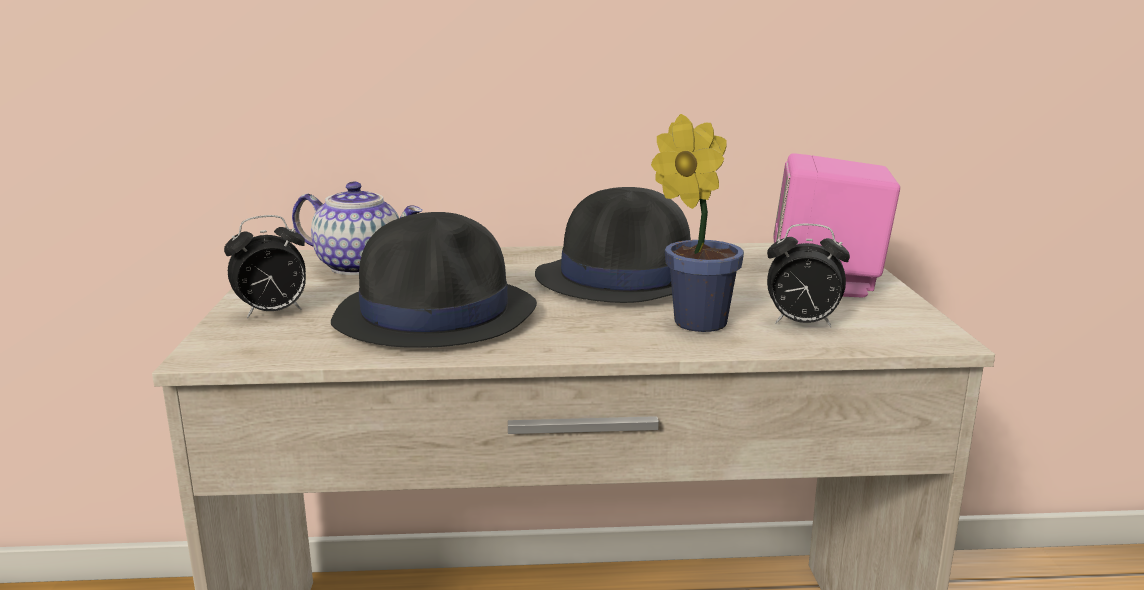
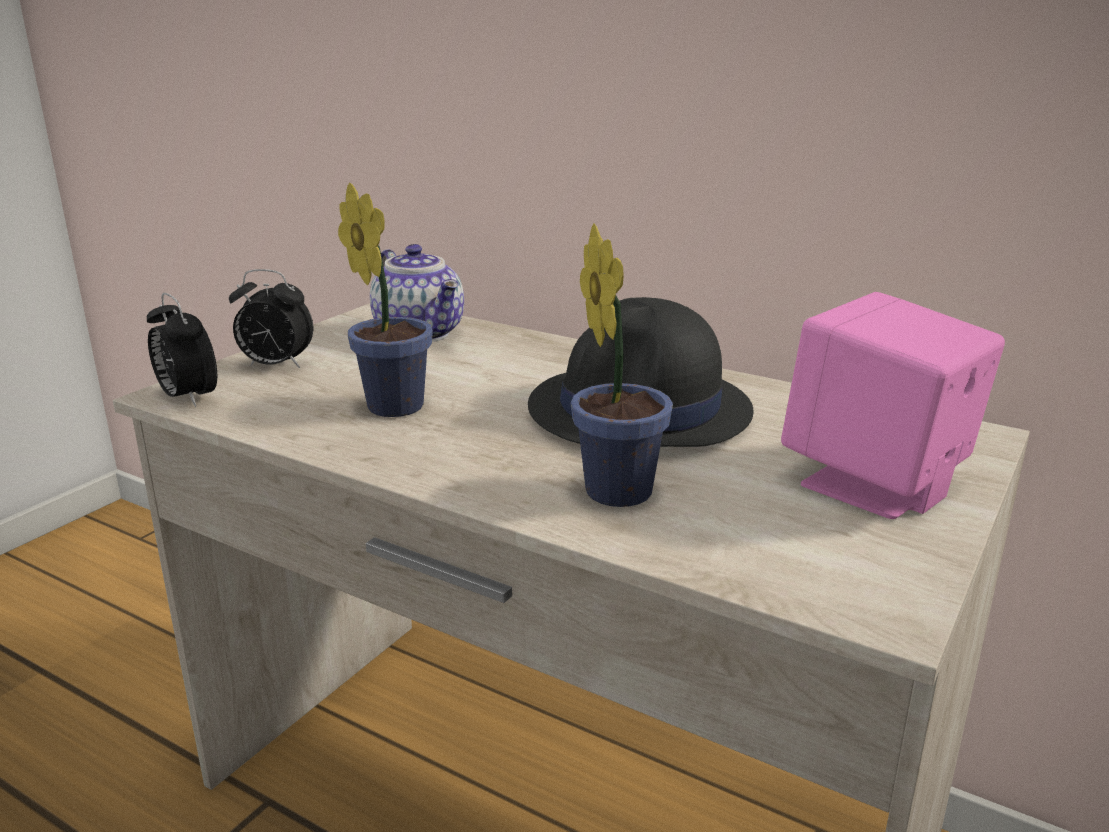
camera: 35 degrees right, 5 degrees up
black hat [331,212,537,348] -> potted plant [338,182,433,417]
alarm clock [767,223,850,327] -> alarm clock moved to [147,293,217,407]

